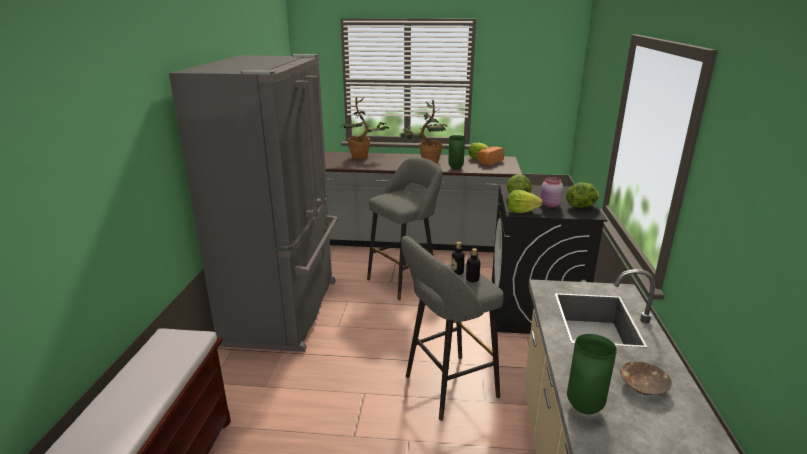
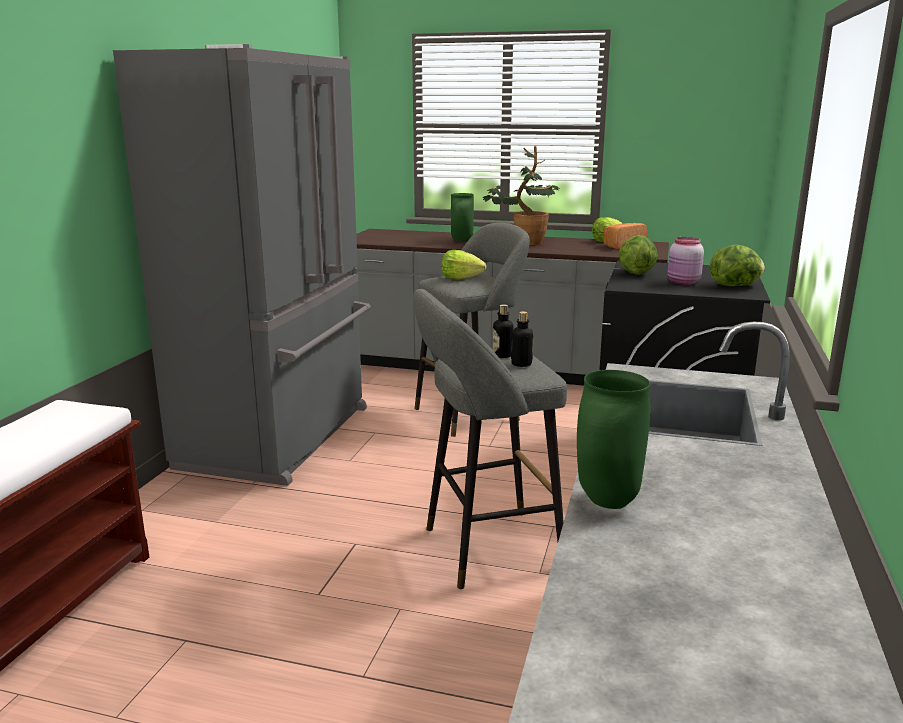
camera: 10 degrees right, 5 degrees down
potted plant [341,97,389,159] -> none
green vase [448,135,465,169] -> green vase moved to [451,193,474,242]
lettuce [507,190,543,213] -> lettuce moved to [441,250,487,280]
brown bowl [620,362,672,395] -> none

